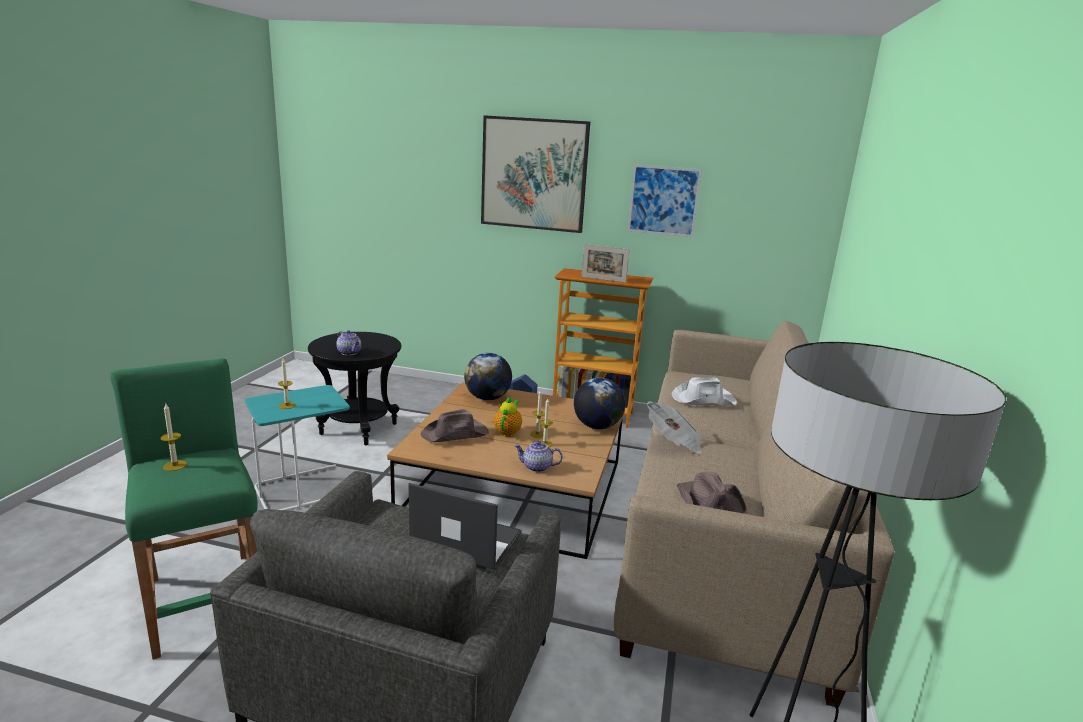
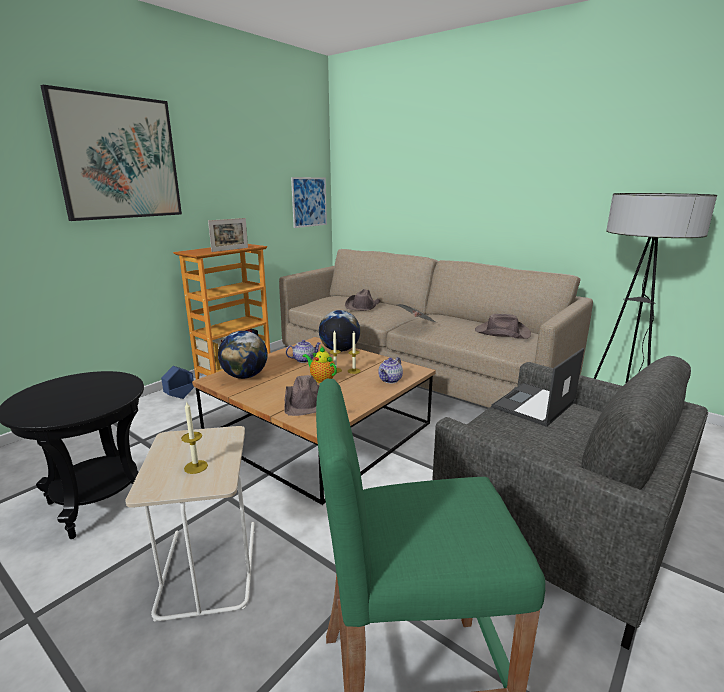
camera: 65 degrees left, 0 degrees up
candle [160,404,187,471] -> none
turquoise side table [245,385,350,510] -> beige side table [125,426,255,622]
teapot [336,331,361,356] -> teapot moved to [286,340,321,363]
picture [628,165,702,237] -> picture moved to [291,177,327,228]
white hat [672,377,737,406] -> brown hat [345,289,380,311]

